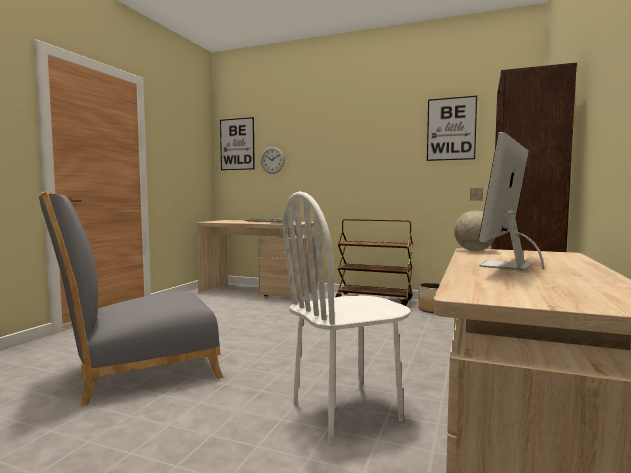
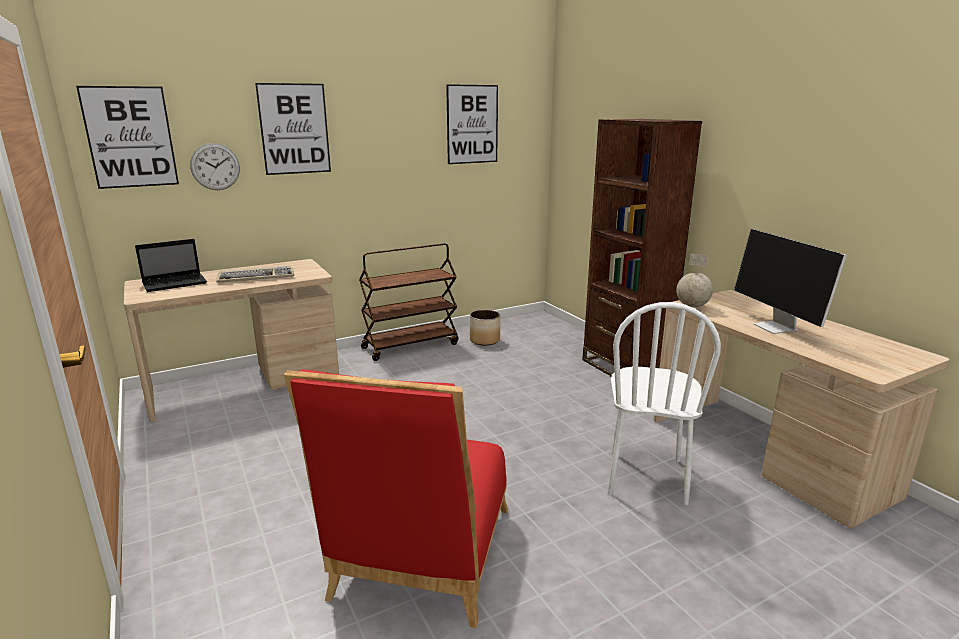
camera: 50 degrees left, 15 degrees up
grey chair [39,192,223,406] -> red chair [283,369,508,628]
none -> laptop [135,239,207,292]
none -> picture [255,83,331,175]

